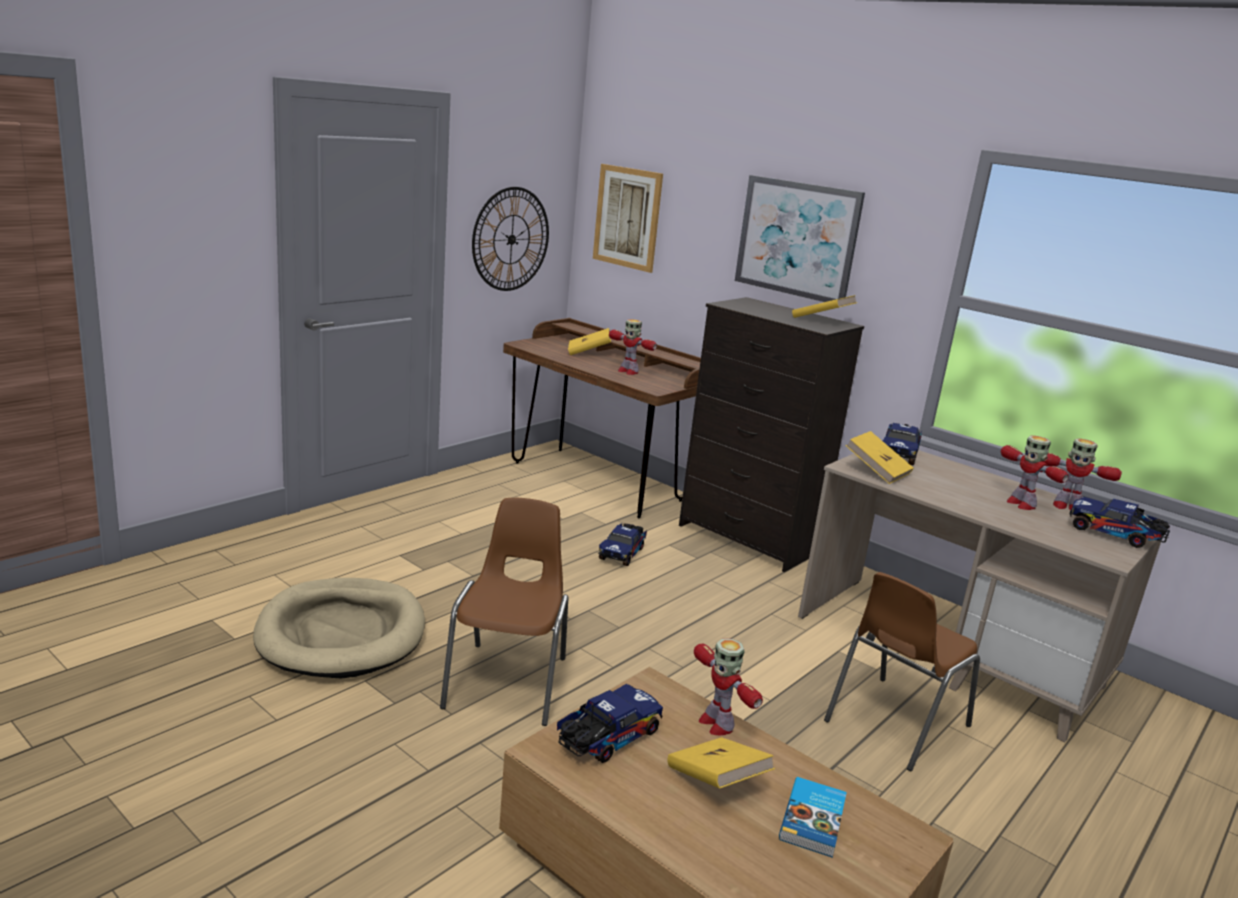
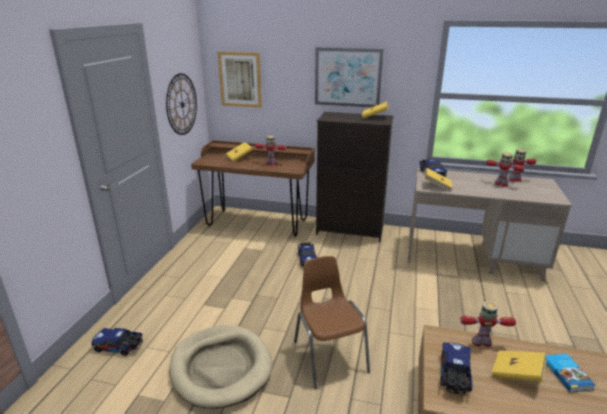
camera: 25 degrees left, 5 degrees up
toy robot [694,639,763,736] -> toy robot turned 150 degrees clockwise [460,301,516,347]
brown chair [824,572,980,771] -> none
toy truck [1069,497,1170,548] -> toy truck moved to [91,328,143,356]

